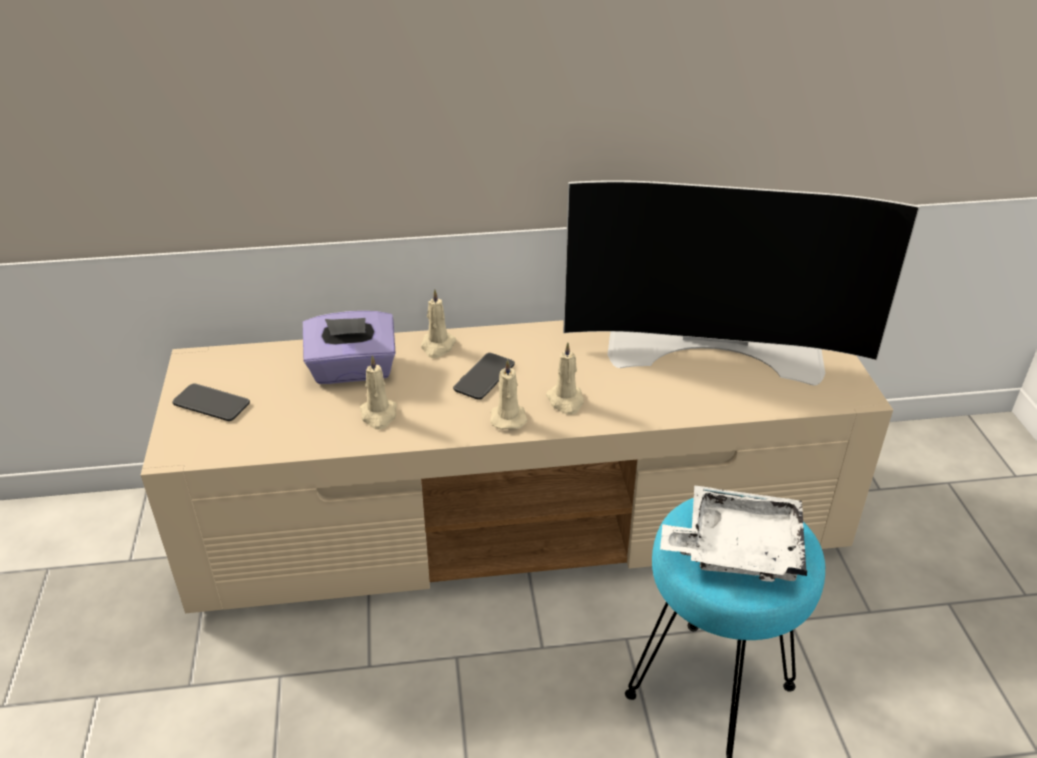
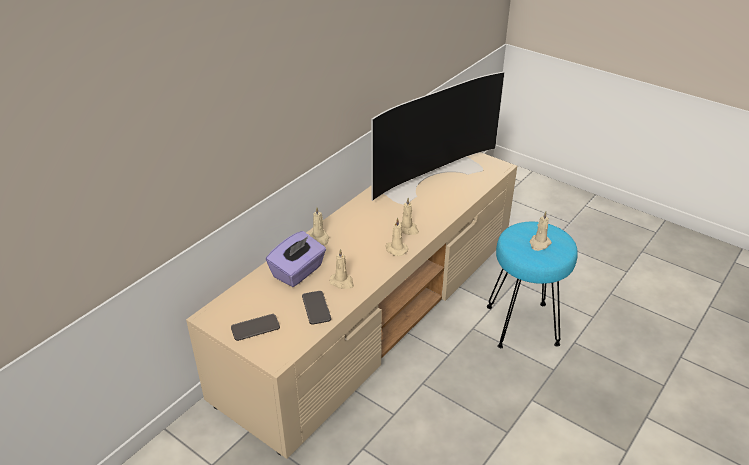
camera: 45 degrees left, 0 degrees up
phone [453,353,515,400] -> phone moved to [302,291,331,324]
white tray [660,485,807,582] -> beige candle [530,211,552,251]

